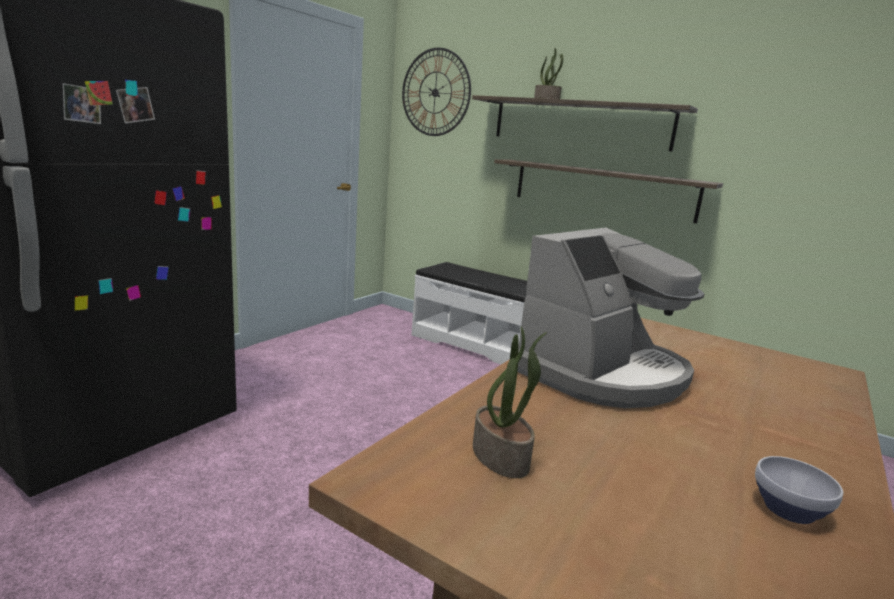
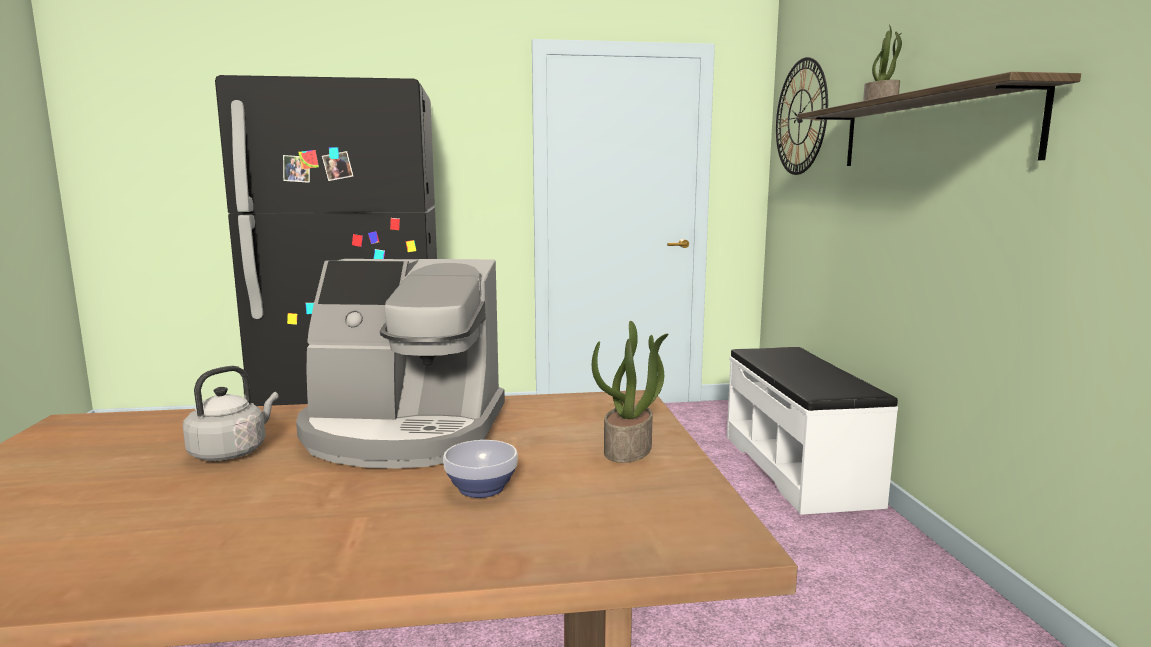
camera: 50 degrees right, 5 degrees down
potted plant [473,326,547,478] -> potted plant moved to [592,321,668,463]
shelf [494,159,723,223] -> none
bowl [755,456,844,524] -> bowl moved to [443,440,518,498]
none -> grey kettle [183,366,278,461]

